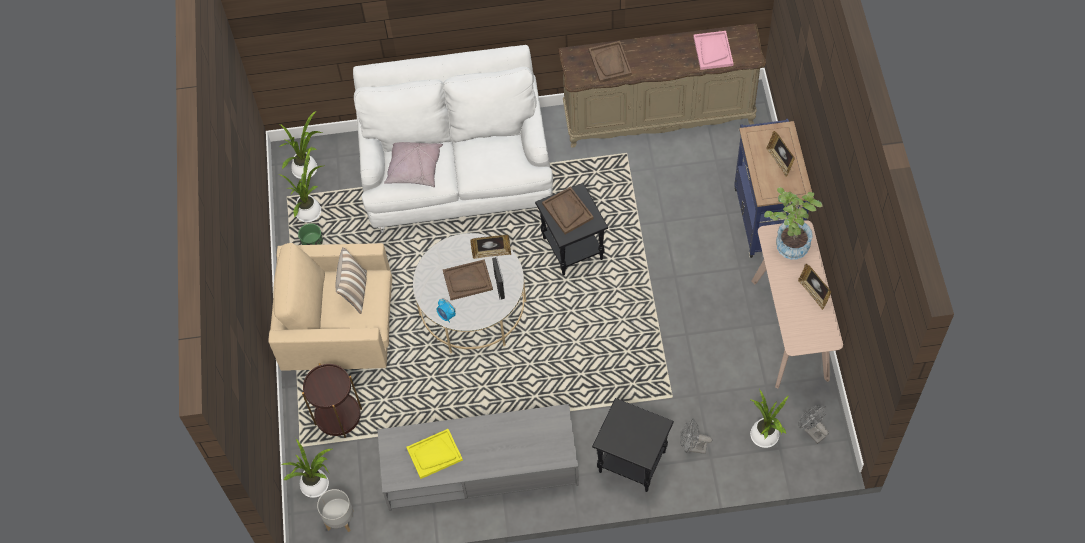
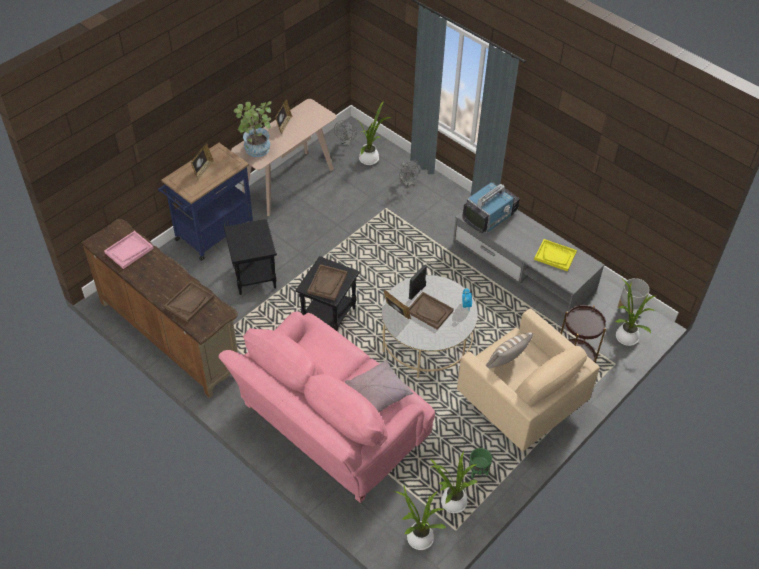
camera: 135 degrees left, 10 degrees down
white sofa [353,45,553,233] -> pink sofa [218,311,435,503]
black side table [592,398,674,492] -> black side table moved to [224,219,277,295]
none -> television [462,182,520,233]

